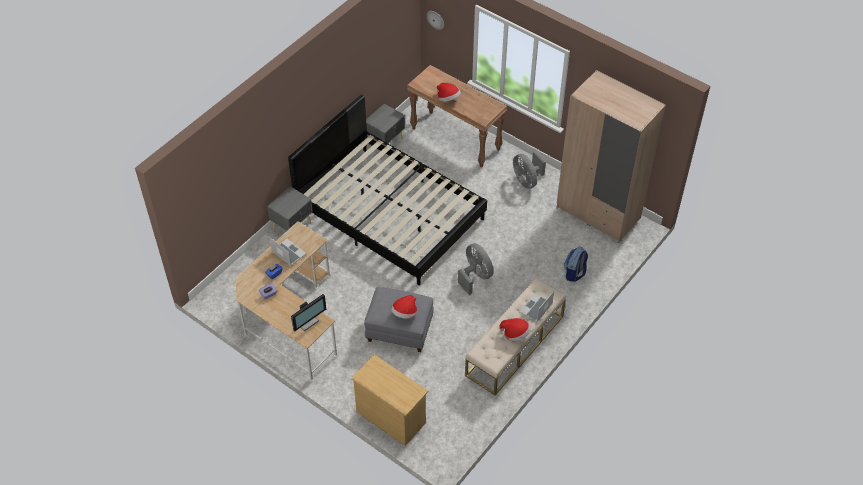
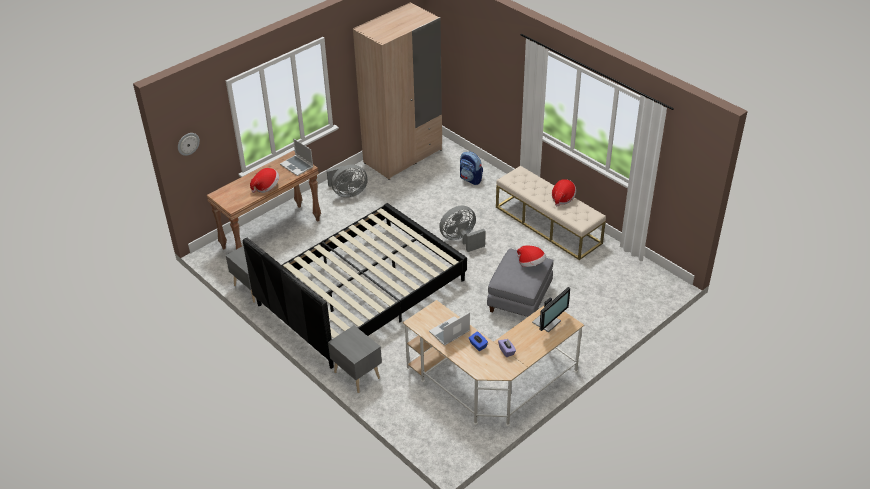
camera: 80 degrees left, 10 degrees down
monitor [291,294,326,331] -> monitor turned 75 degrees clockwise [532,287,570,333]
beige dresser [351,355,428,446] -> none
laptop [519,291,554,323] -> laptop moved to [280,138,313,176]

